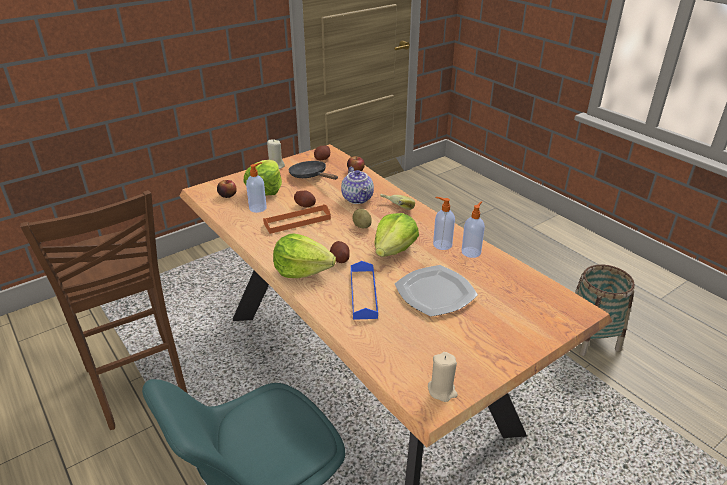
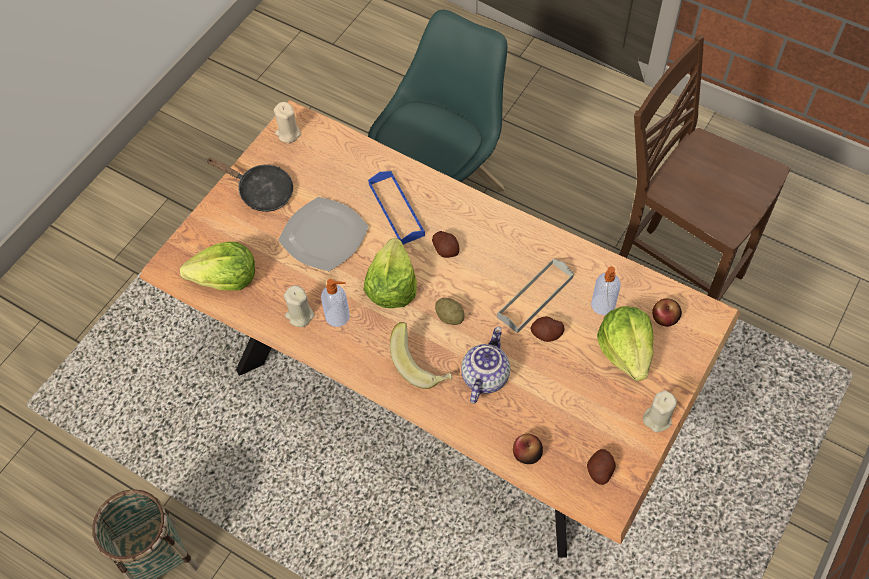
camera: 160 degrees right, 25 degrees up
orange tray [263,204,331,234] -> grey tray [497,258,574,333]
lettuce [273,233,336,278] -> lettuce moved to [180,241,255,291]
black frying pan [288,161,338,180] -> black frying pan moved to [207,158,293,212]
teapot [341,167,374,204] -> teapot turned 60 degrees clockwise [461,327,510,403]
soap dispenser [461,201,485,258] -> beige candle [284,285,315,327]

